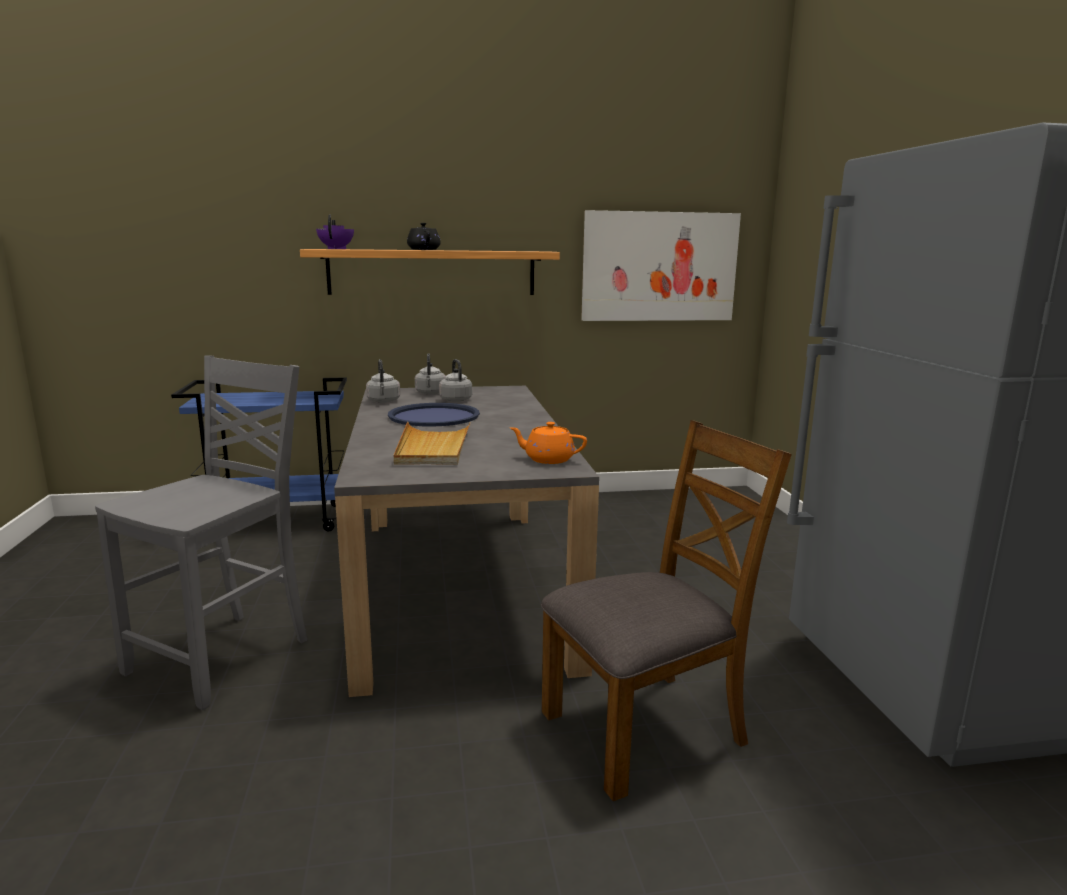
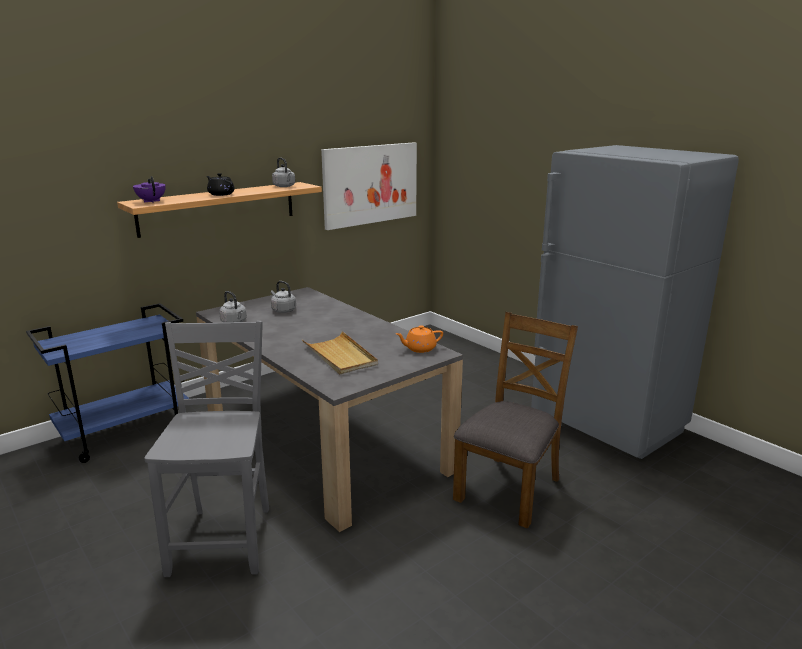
camera: 30 degrees left, 5 degrees up
blue tray [388,403,480,426] -> none
grey kettle [415,354,446,395] -> grey kettle moved to [272,158,295,187]

